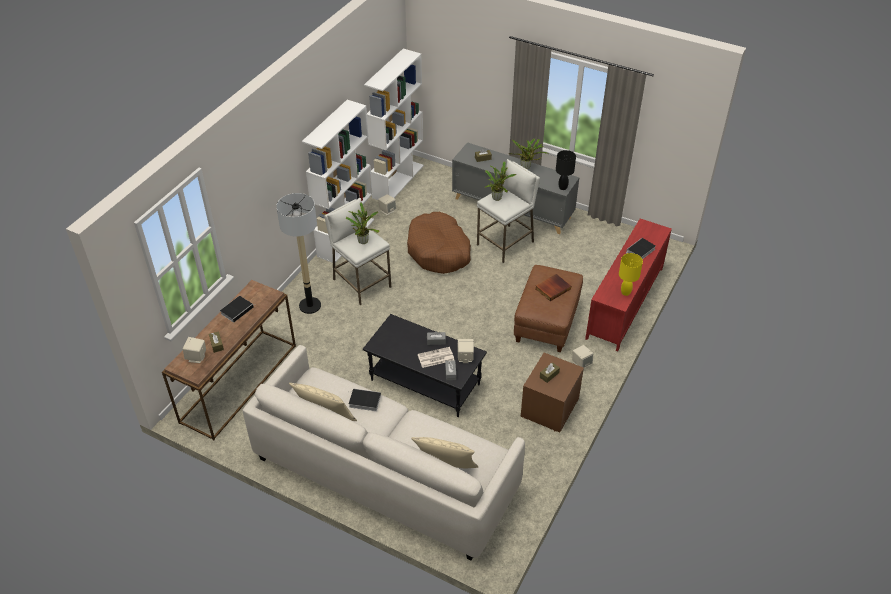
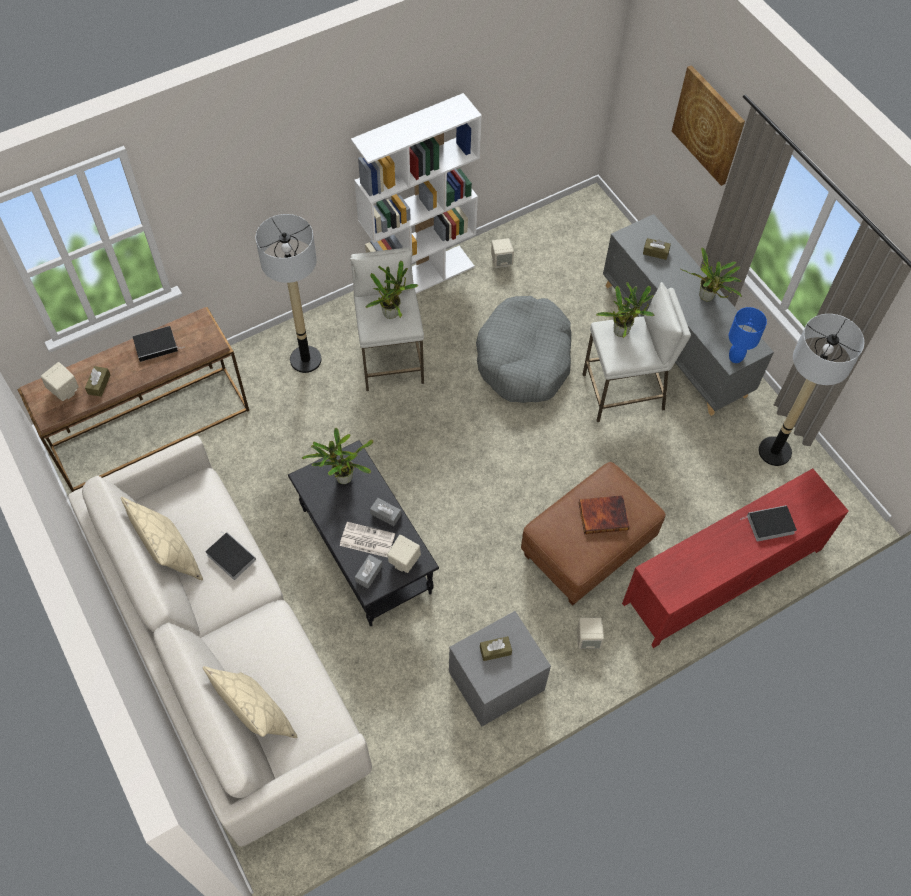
camera: 30 degrees right, 15 degrees up
white bookcase [364,49,424,200] -> none
brown dog bed [407,212,471,274] -> grey dog bed [476,296,572,403]
brown nightstand [521,353,584,433] -> grey nightstand [449,611,551,726]
black table lamp [556,150,576,190] -> blue table lamp [729,307,767,363]
yellow table lamp [619,253,643,296] -> none
none -> potted plant [302,428,373,484]
none -> picture [672,65,745,186]
none -> floor lamp [758,314,864,466]

